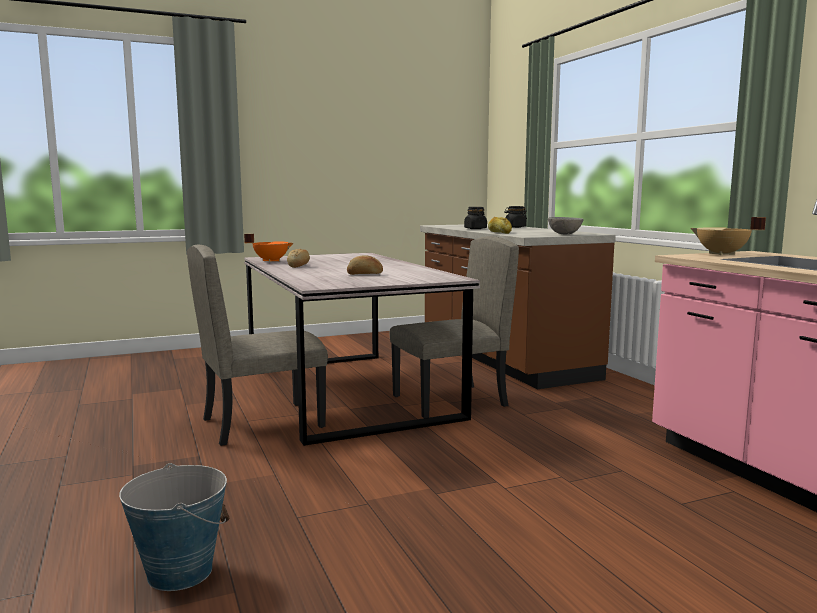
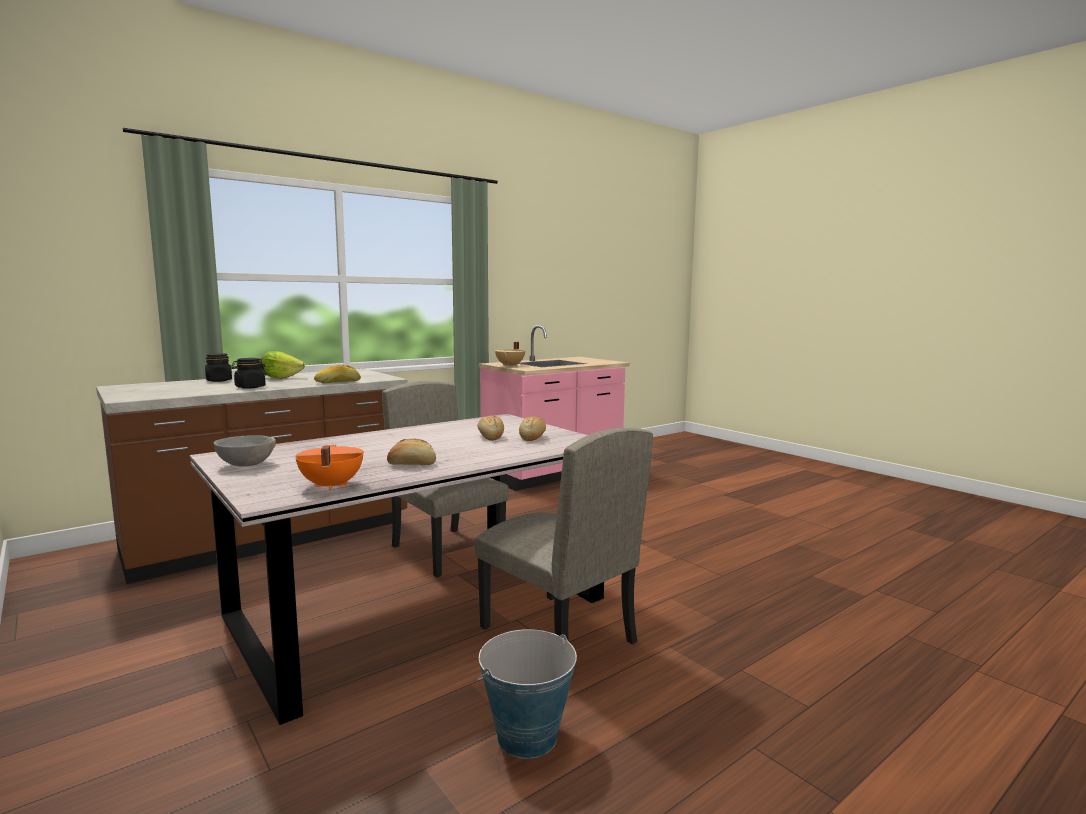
camera: 105 degrees left, 0 degrees up
bucket [119,463,229,591] -> bucket moved to [476,629,577,759]
grey bowl [548,217,584,234] -> grey bowl moved to [214,435,276,467]
none -> lettuce [261,351,305,379]
none -> bread [519,416,546,441]

